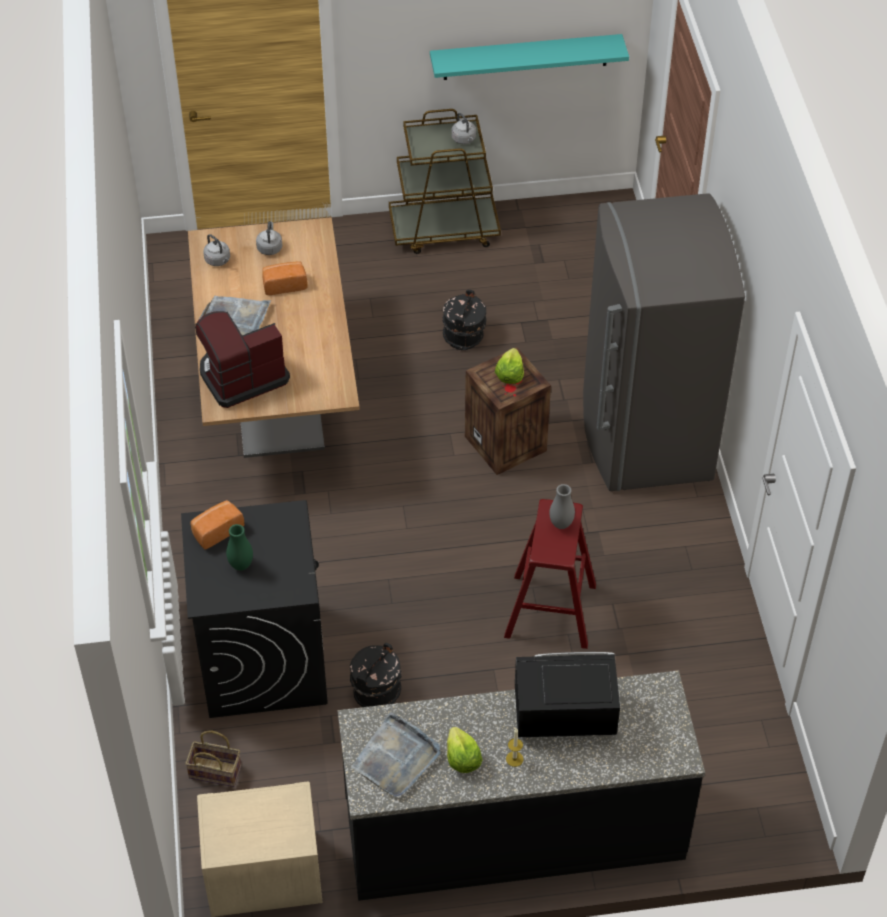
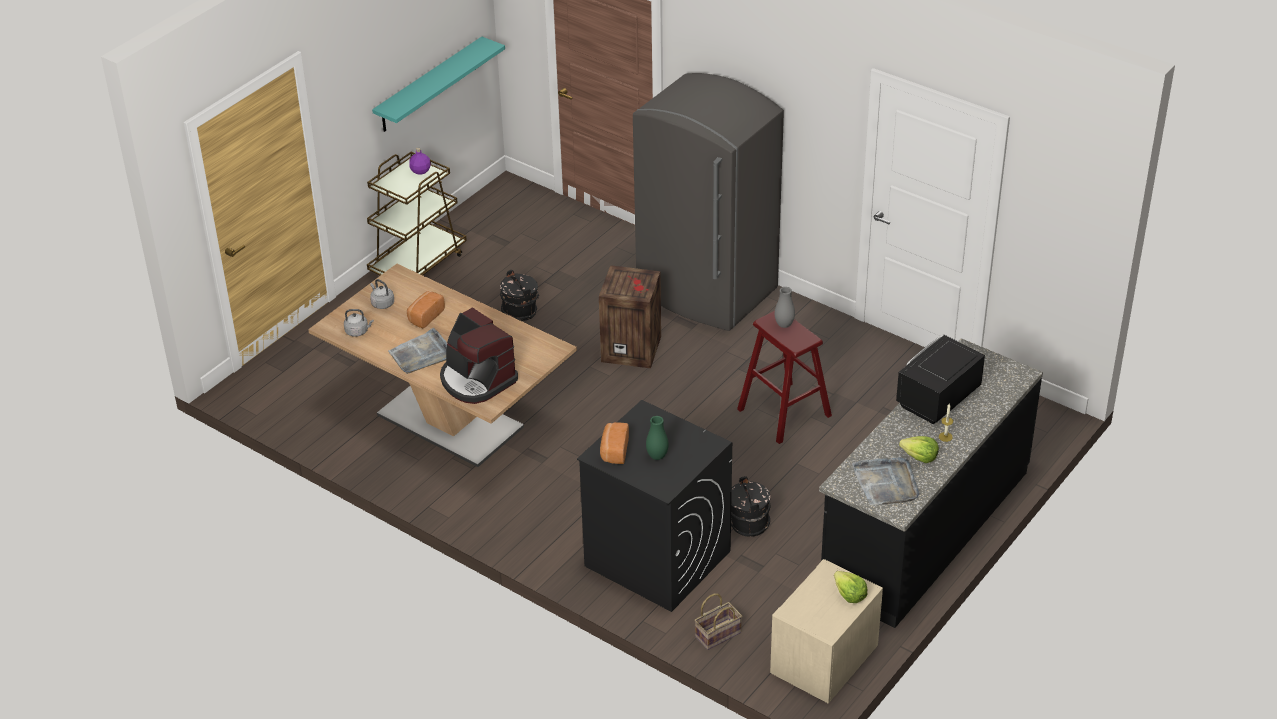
camera: 45 degrees left, 10 degrees down
coffee machine [195,311,290,408] -> coffee machine turned 60 degrees counterclockwise [440,307,518,404]
grey kettle [451,113,476,144] -> purple bottle [409,148,430,175]
lettuce [495,348,524,384] -> lettuce moved to [834,571,868,603]

